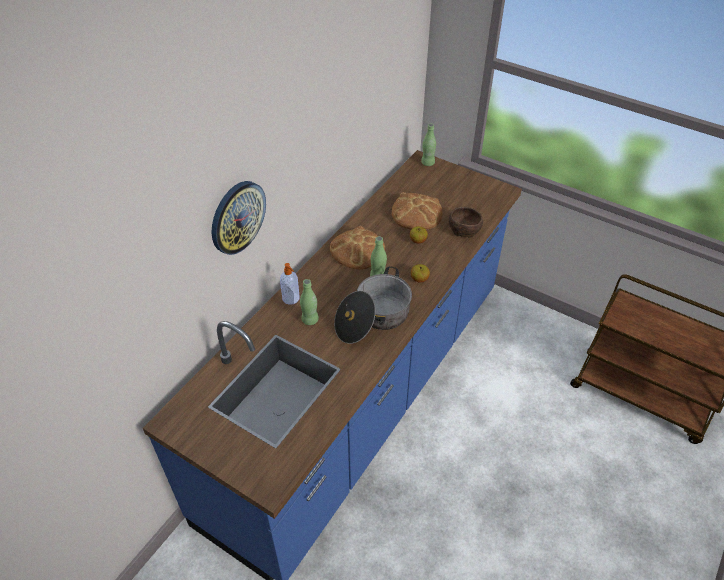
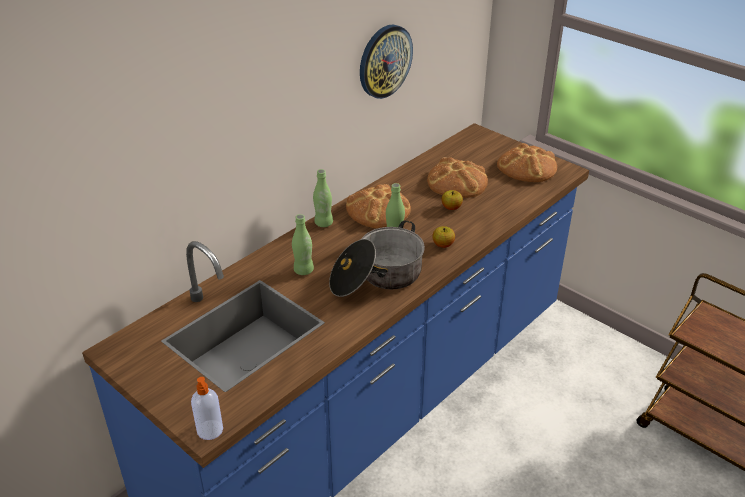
camera: 10 degrees right, 10 degrees down
wall clock [212,181,266,255] -> wall clock moved to [360,25,413,99]
soap dispenser [280,263,300,305] -> soap dispenser moved to [191,377,223,440]
green bottle [421,123,436,166] -> green bottle moved to [313,169,333,227]
brown bowl [449,207,483,238] -> none
none -> bread [497,143,557,182]

